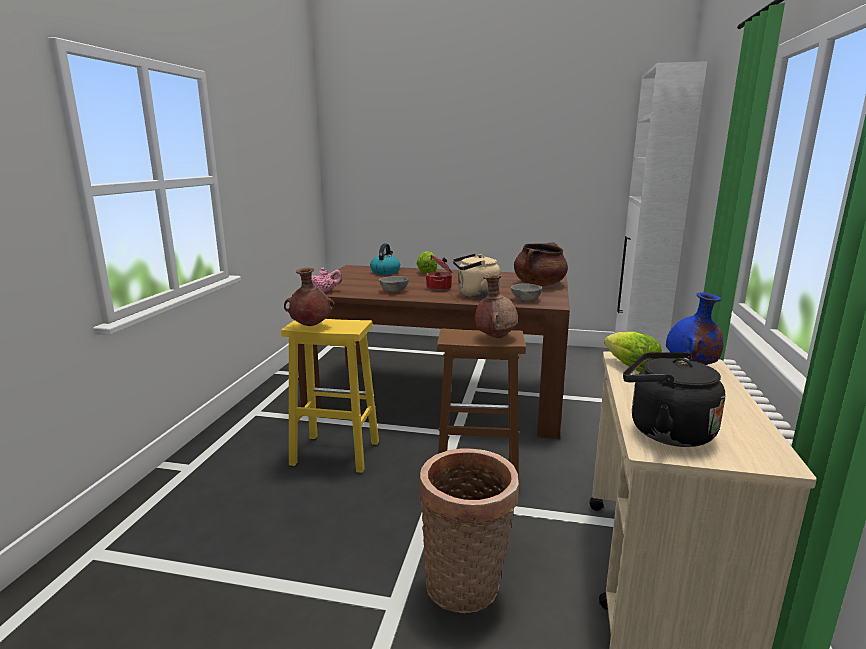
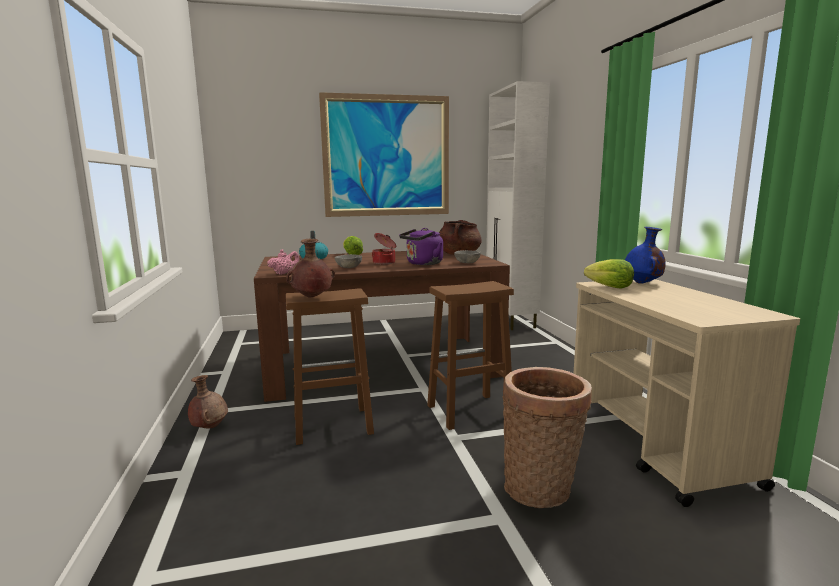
camera: 25 degrees left, 5 degrees down
yellow stool [281,319,379,473] -> brown stool [286,288,374,445]
beige kettle [453,254,500,298] -> purple kettle [399,228,443,265]
brown vase [475,275,518,338] -> brown vase moved to [188,375,228,428]
black kettle [623,352,725,447] -> none
none -> picture [319,92,449,217]

